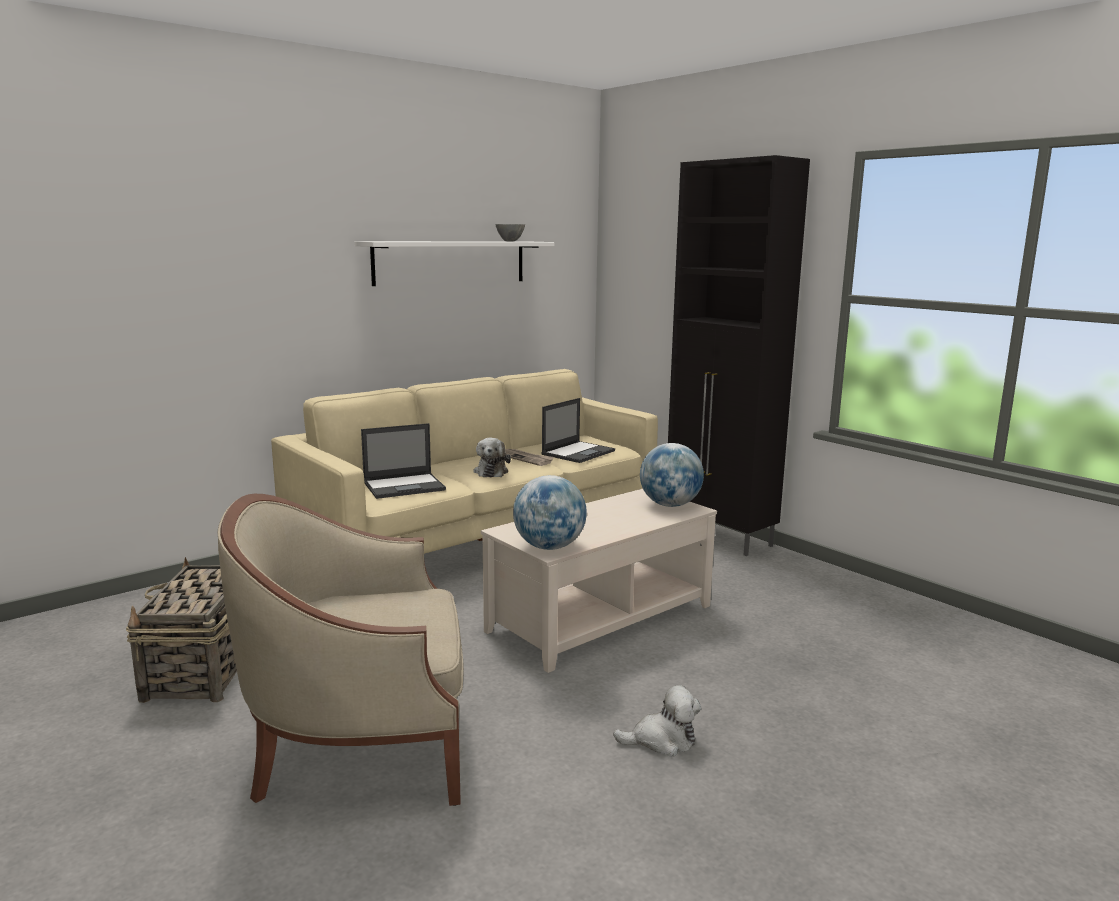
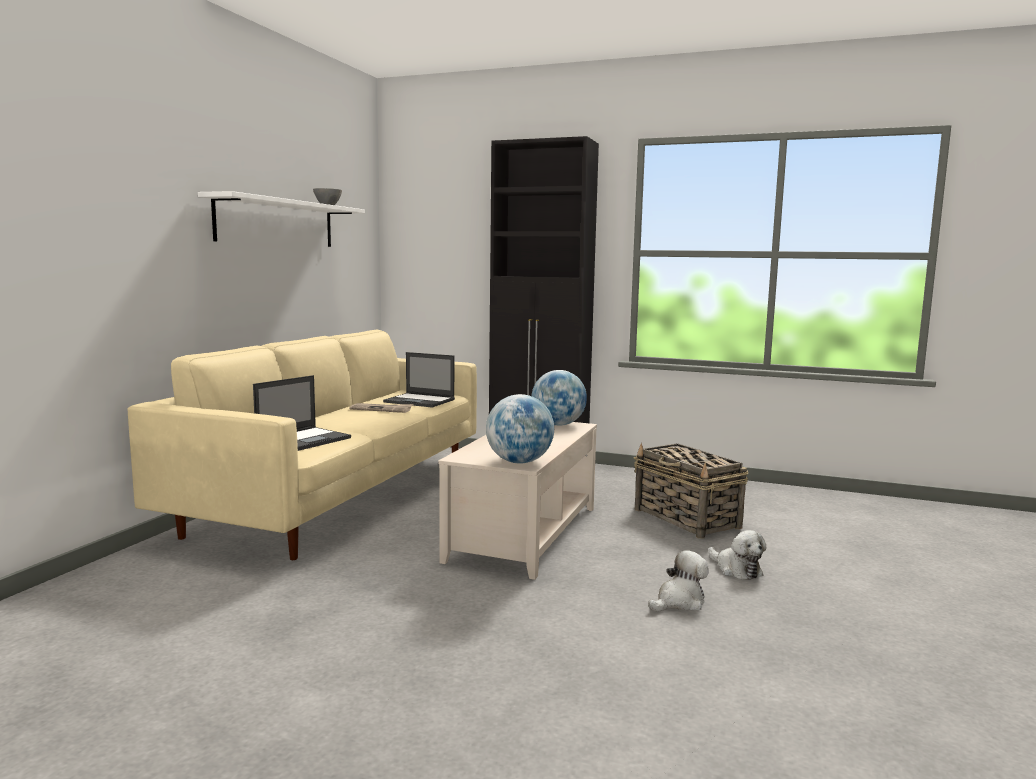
camera: 30 degrees left, 5 degrees down
basket [126,557,237,703] -> basket moved to [634,442,748,539]
beige armchair [218,494,464,806] -> none
plush toy [473,438,511,477] -> plush toy moved to [708,530,767,580]
laptop [541,398,615,463] -> laptop turned 105 degrees clockwise [383,352,455,408]

